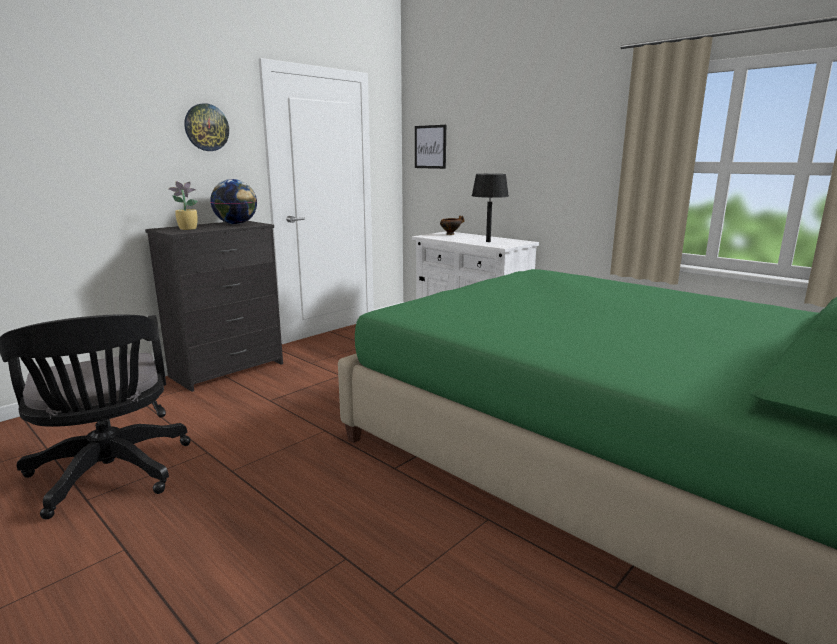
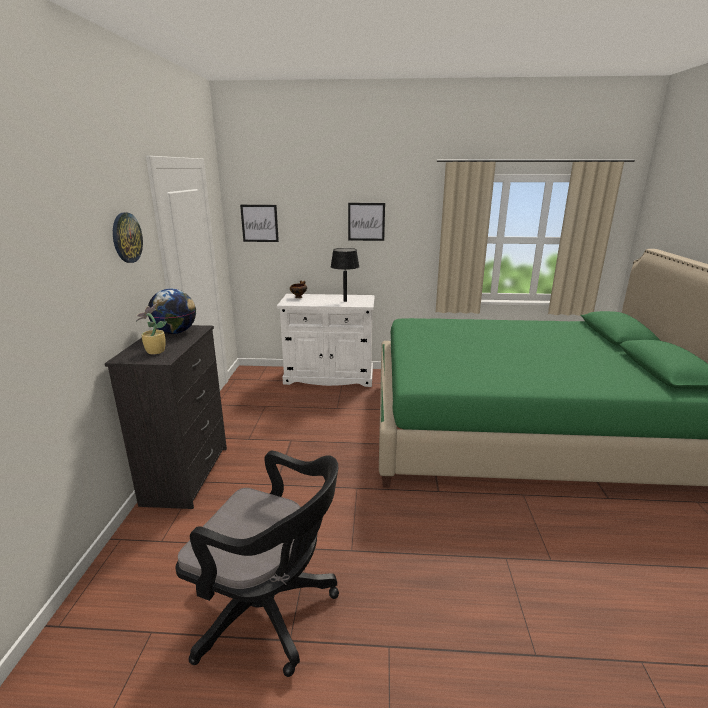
camera: 40 degrees left, 5 degrees up
none -> picture [348,203,385,241]

